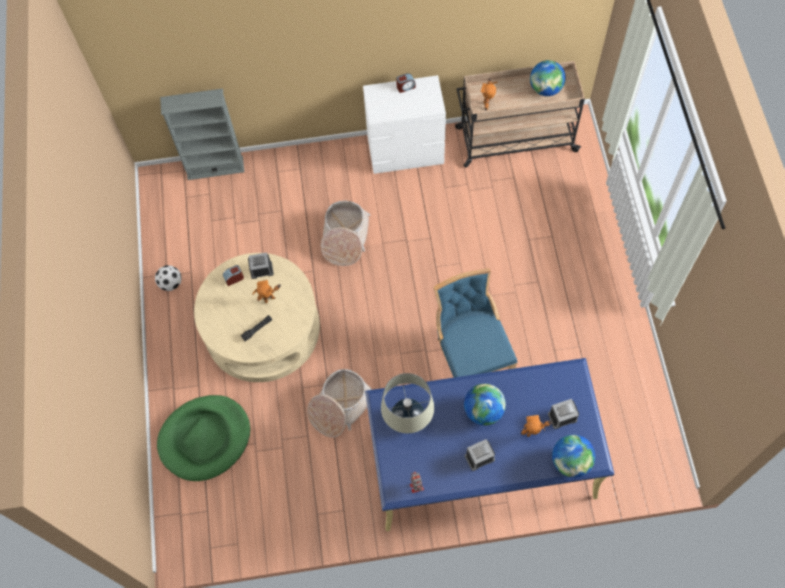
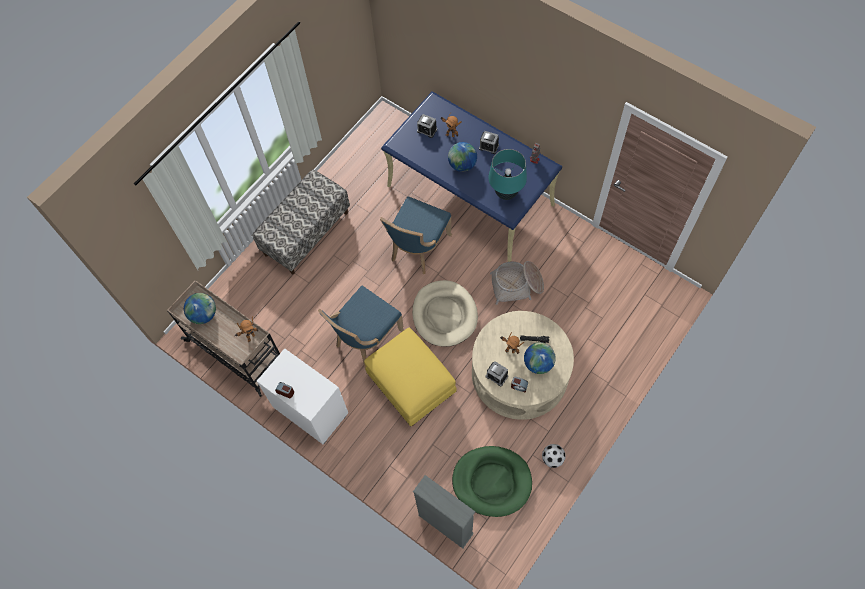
camera: 135 degrees left, 0 degrees up
green dog bed [157,395,251,481] -> green dog bed moved to [452,446,532,517]
basket [321,201,370,266] -> yellow ottoman [364,327,457,426]
beige table lamp [381,373,434,434] -> turquoise table lamp [488,149,527,200]
globe [552,435,595,478] -> globe moved to [524,342,556,374]
none -> bench [252,169,350,275]
none -> blue chair [318,286,404,367]
none -> beige dog bed [412,280,478,347]

